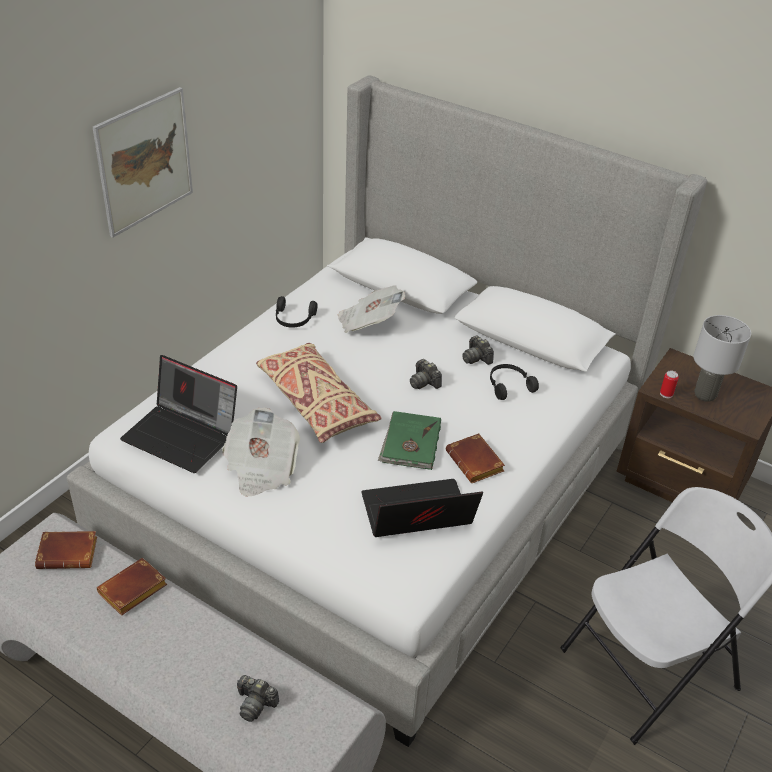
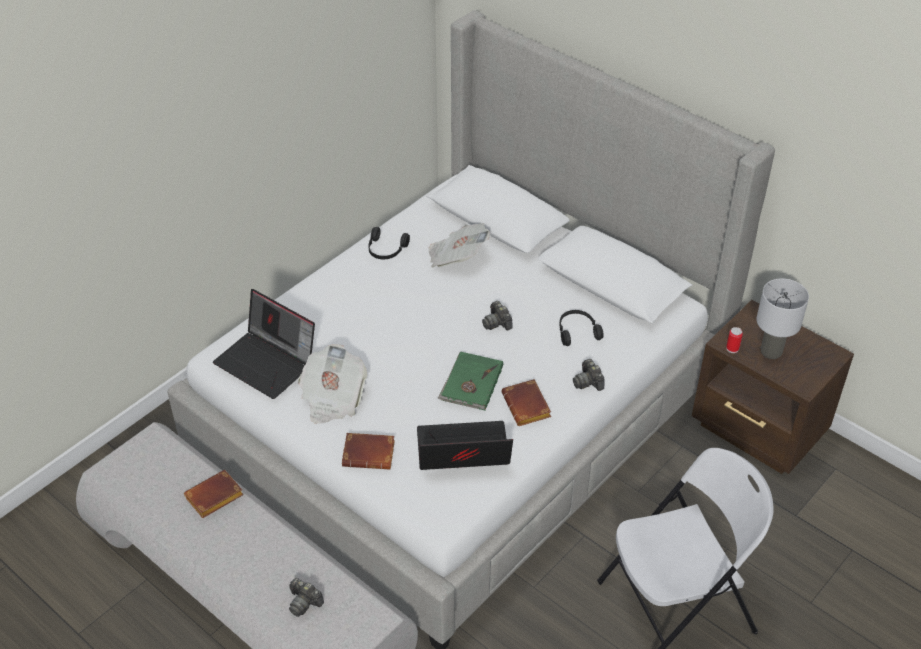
camera: 10 degrees right, 5 degrees up
brown book [35,531,97,569] -> brown book moved to [342,433,395,469]
picture [93,87,193,238] -> none
beige pillow [256,343,382,443] -> none
camera [462,335,494,365] -> camera moved to [573,359,604,391]

